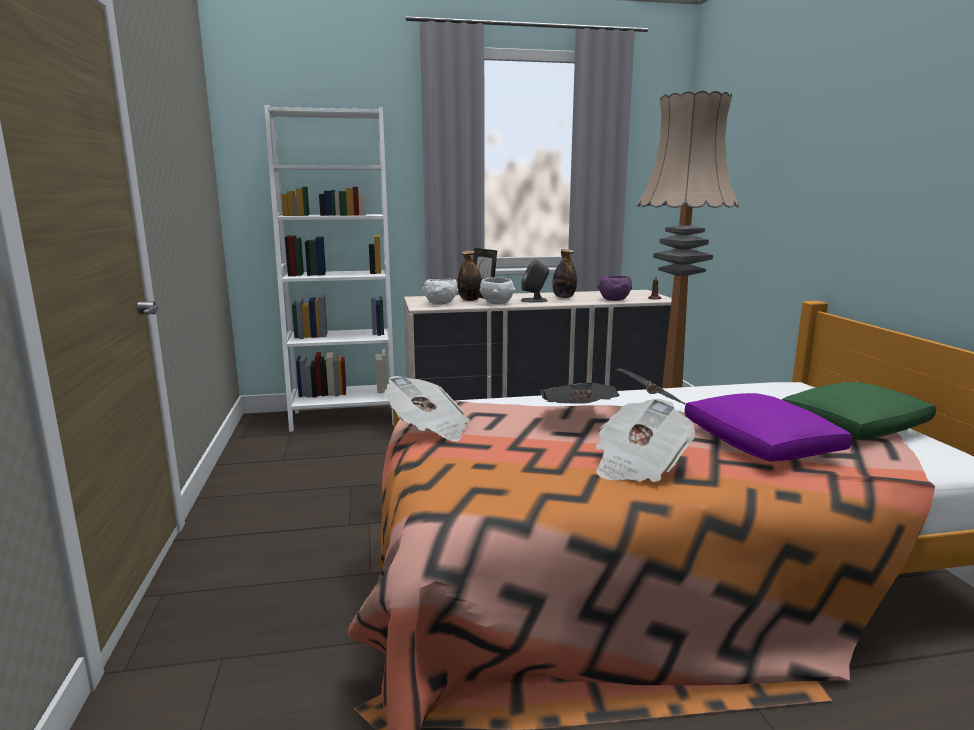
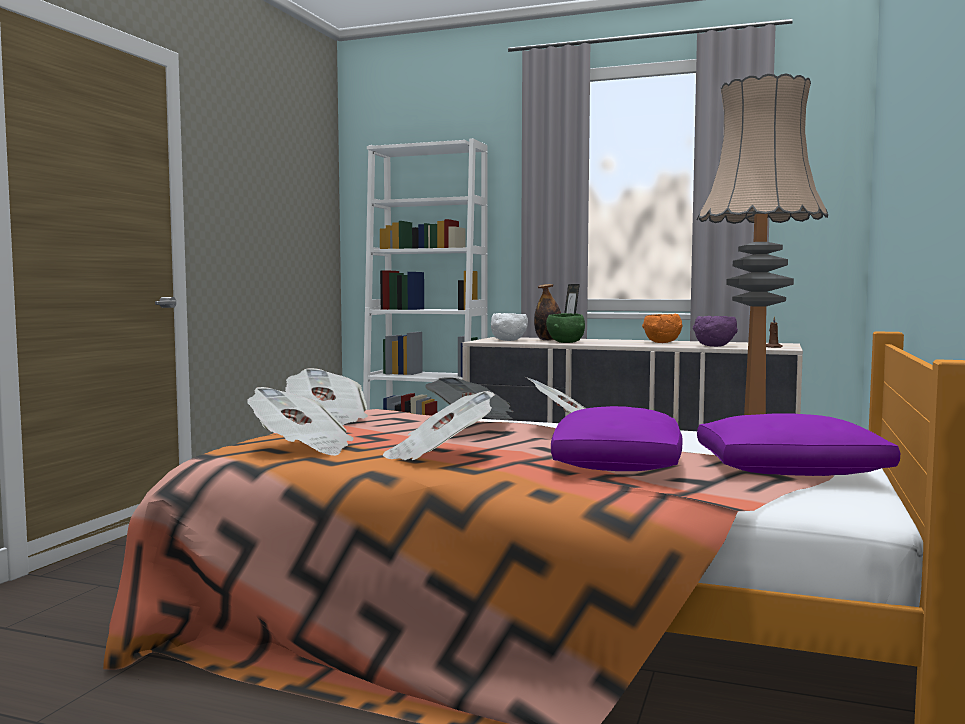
camera: 30 degrees right, 10 degrees down
white bowl [480,277,515,305] -> green bowl [546,313,585,343]
grey speaker [521,259,549,302] -> none
bottle [552,249,577,298] -> orange bowl [642,314,682,343]
green pillow [782,382,936,439] -> purple pillow [697,413,900,476]
none -> newspaper [247,387,354,456]

